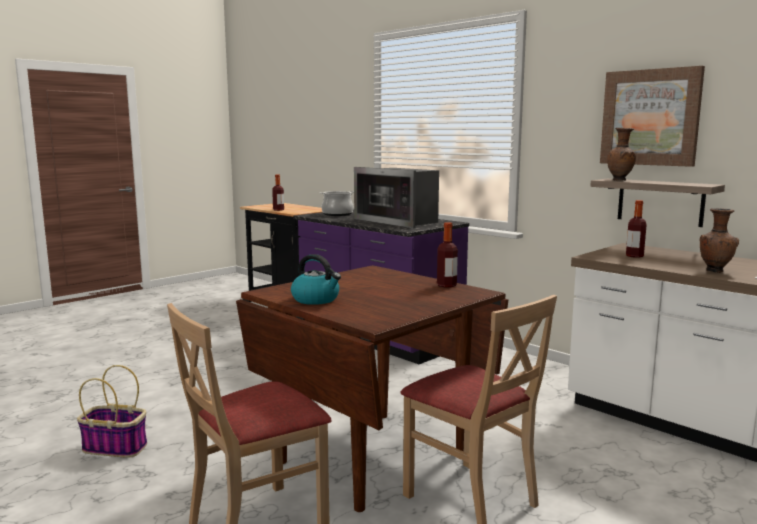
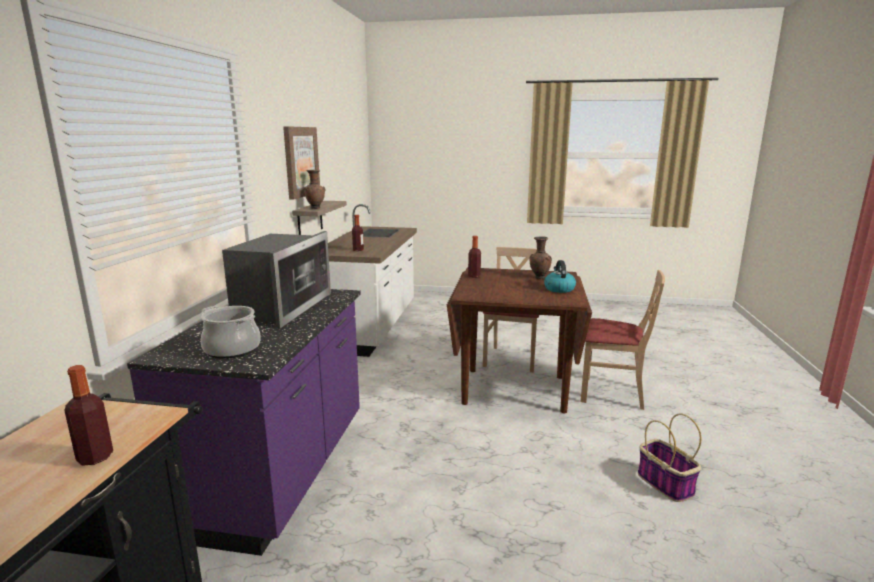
camera: 125 degrees left, 5 degrees up
brown vase [700,208,739,273] -> brown vase moved to [529,236,552,279]

